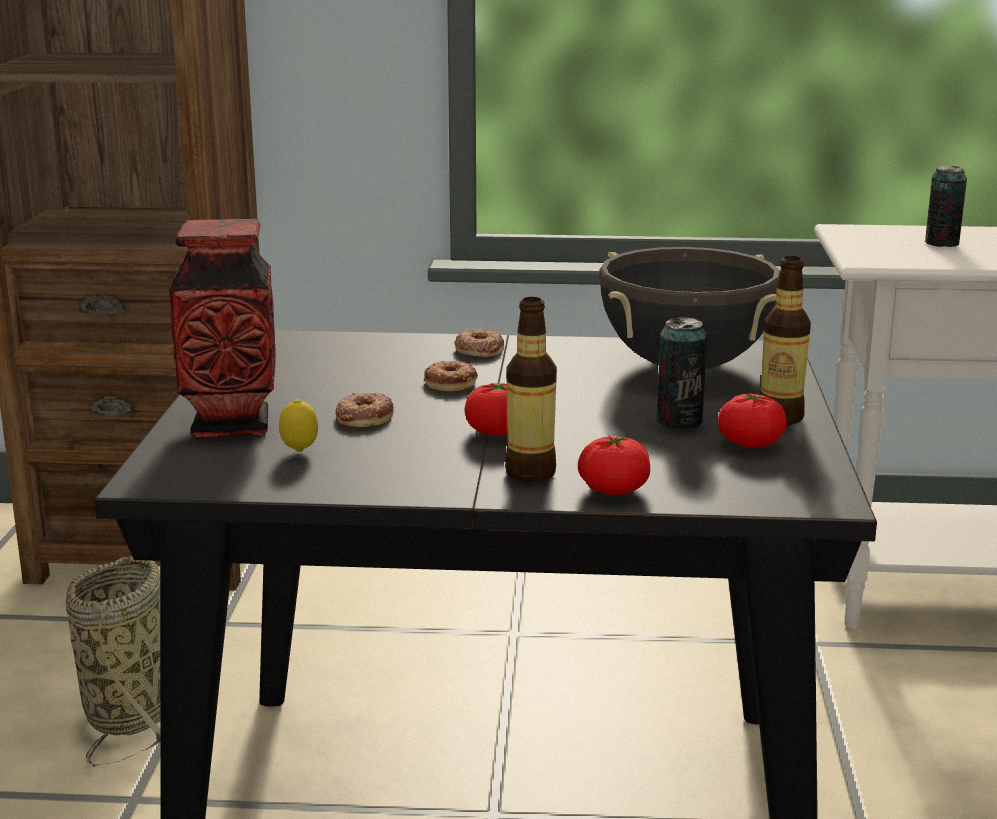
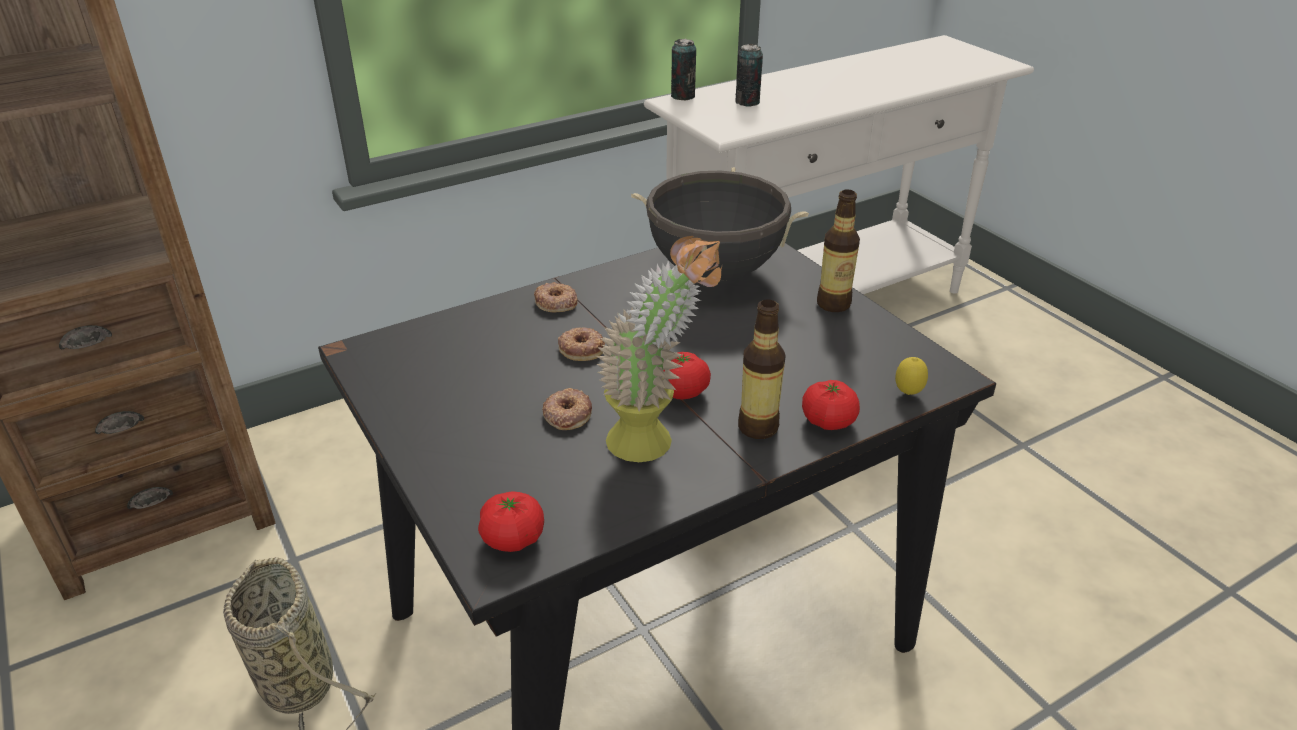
camera: 35 degrees left, 15 degrees up
vase [169,219,276,437] -> none
lemon [279,399,318,452] -> lemon moved to [895,357,928,395]
can [657,317,707,430] -> can moved to [671,39,696,100]
tomato [718,394,787,448] -> tomato moved to [478,491,544,552]
none -> potted plant [596,236,722,462]

